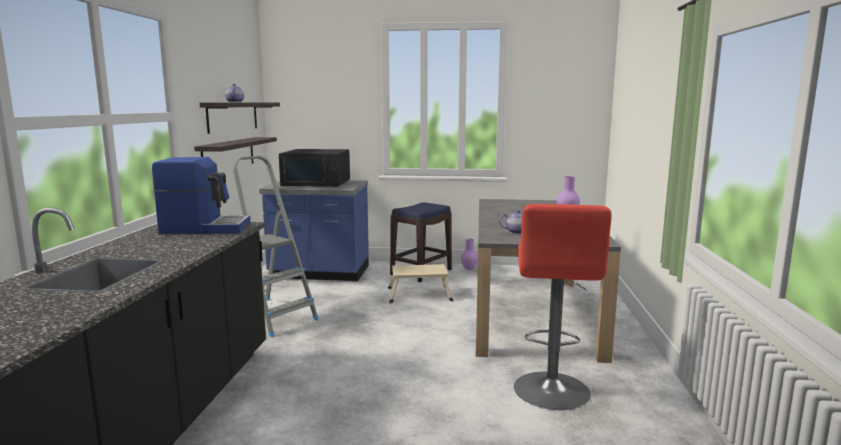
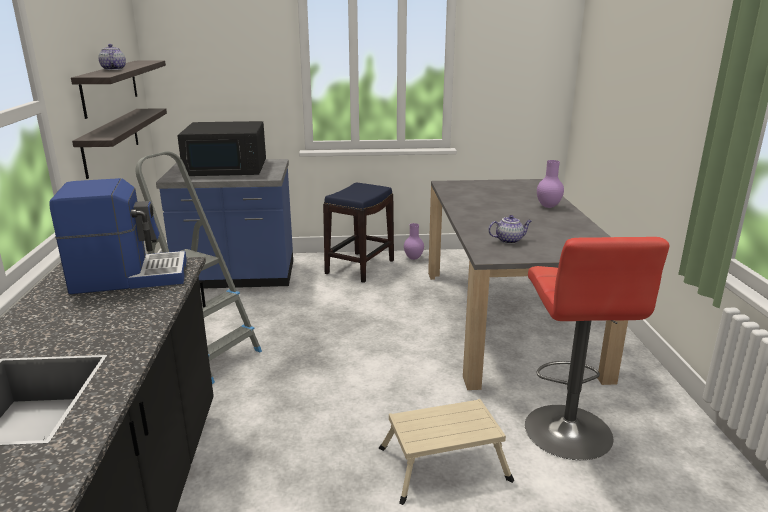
camera: 10 degrees left, 10 degrees up
beige step ladder [388,264,454,303] -> beige step ladder moved to [378,399,514,505]

